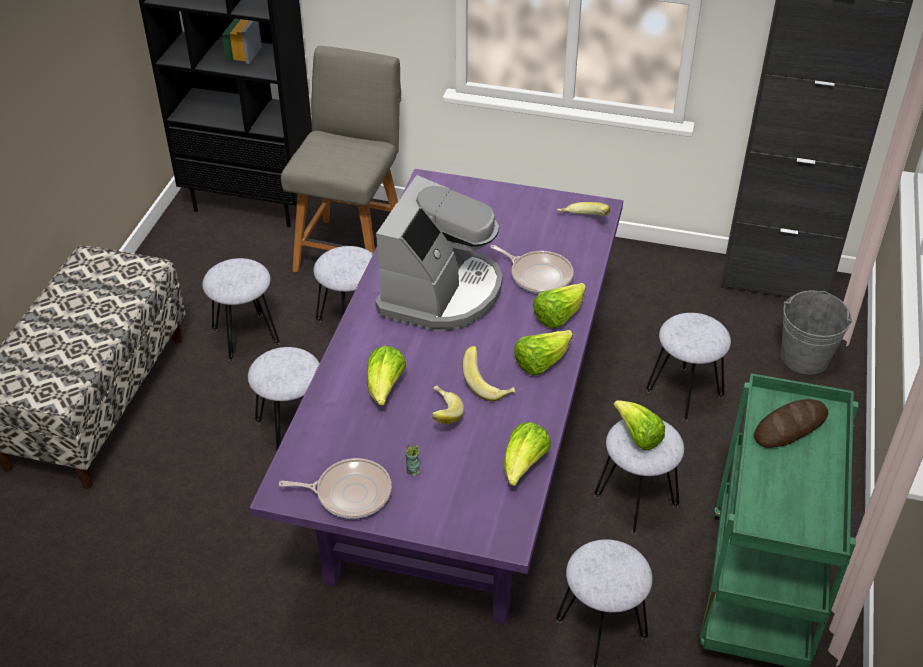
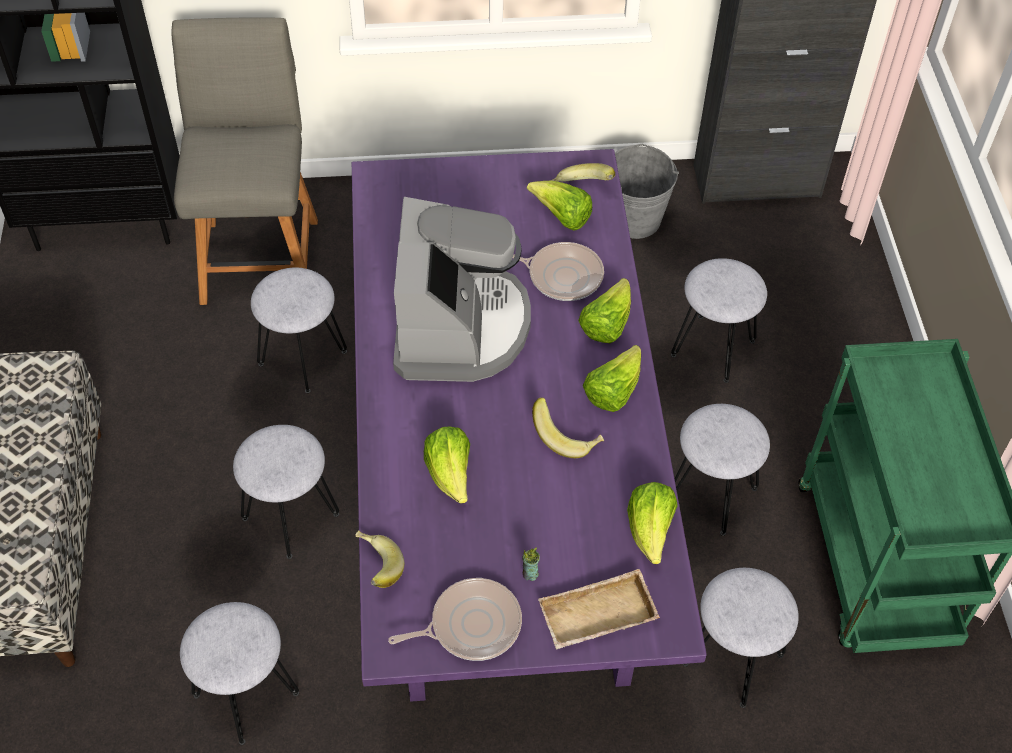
camera: 20 degrees left, 10 degrees up
grey stool [202,258,280,362] -> grey stool moved to [180,602,299,745]
banana [431,385,464,424] -> banana moved to [355,530,404,588]
lettuce [613,400,665,450] -> lettuce moved to [527,181,592,231]
bread [754,399,828,448] -> none
grey bucket [781,291,853,375] -> grey bucket moved to [615,144,679,239]
none -> beige tray [538,569,660,649]

